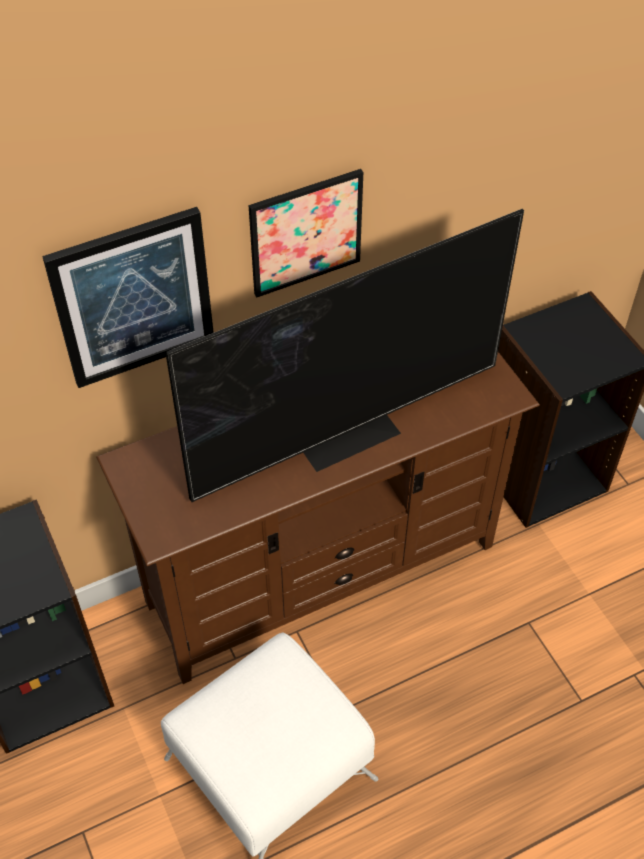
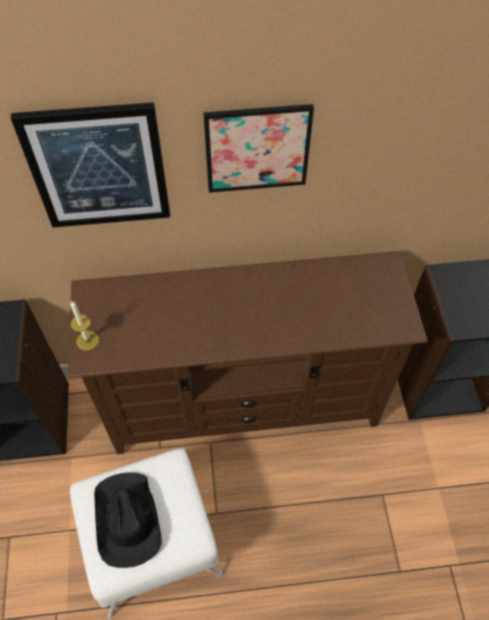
camera: 20 degrees right, 5 degrees up
television [166,209,524,502] -> none
none -> candle [70,301,99,351]
none -> black hat [94,472,162,568]

